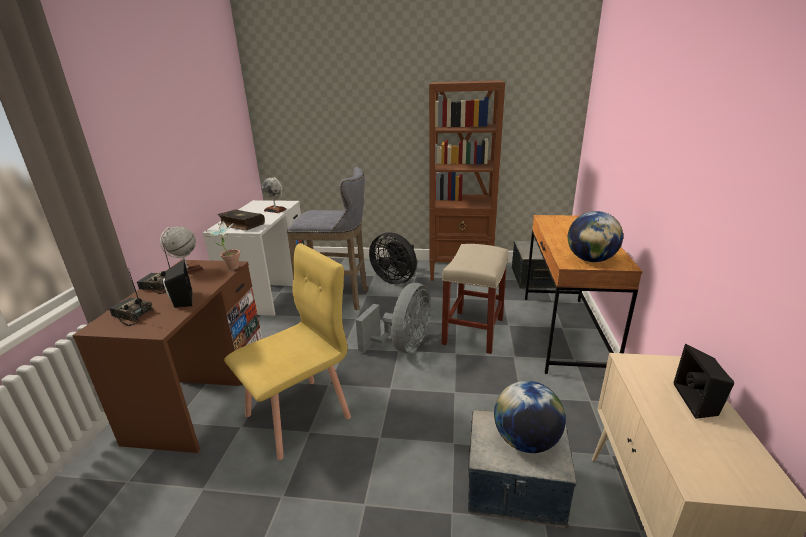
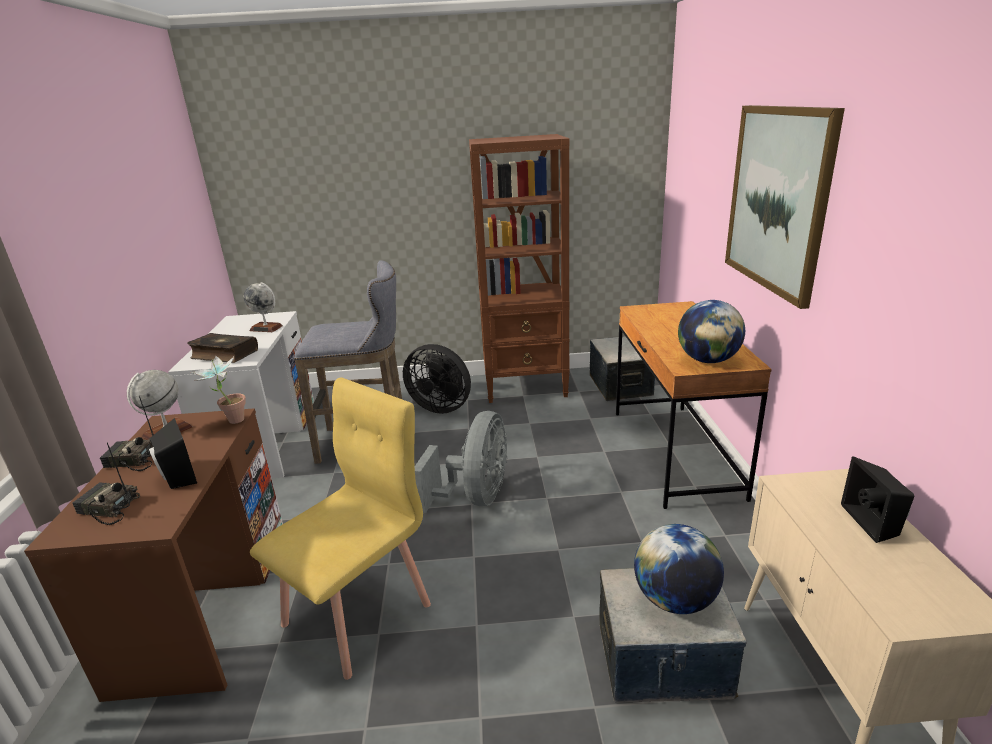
camera: 10 degrees left, 0 degrees up
beige stool [441,244,508,354] -> none
none -> picture [725,105,845,309]

